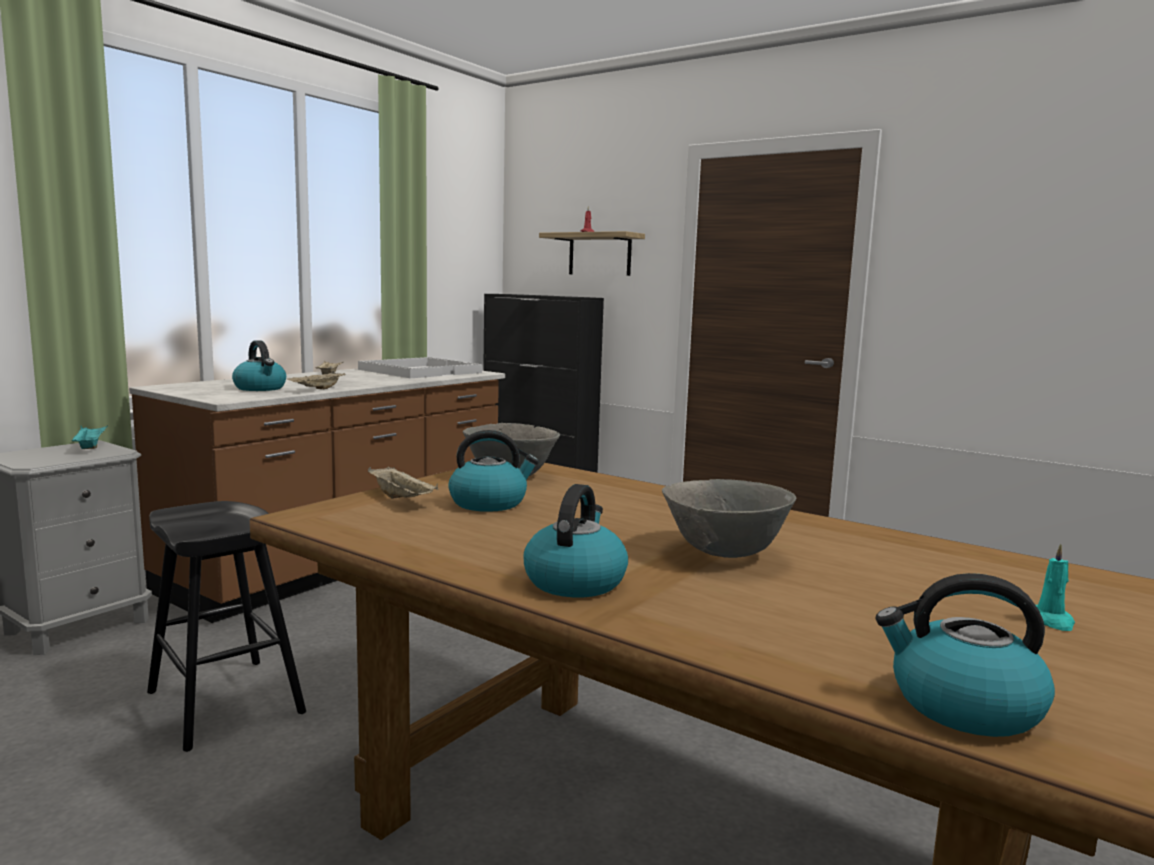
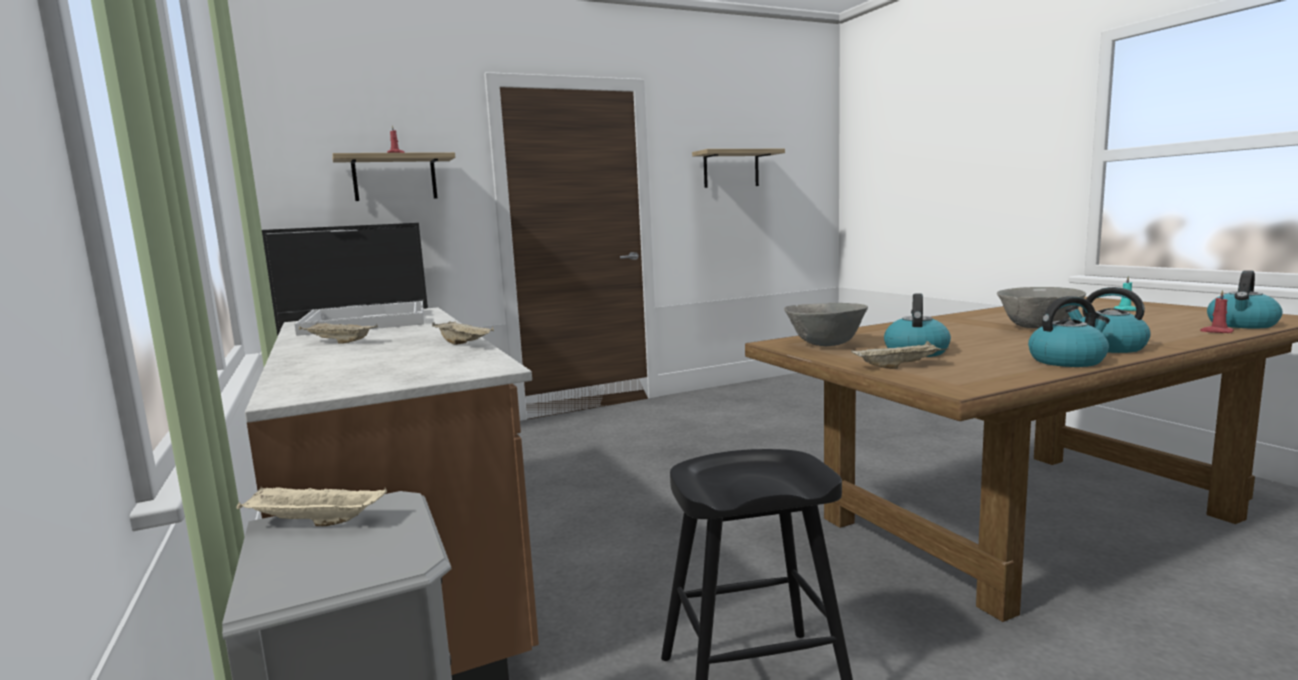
camera: 60 degrees left, 0 degrees up
turquoise tray [71,425,108,449] -> beige tray [236,486,387,526]
kettle [232,340,286,391] -> kettle moved to [1028,296,1110,367]
none -> shelf [692,149,785,188]
none -> red candle [1200,290,1234,333]

